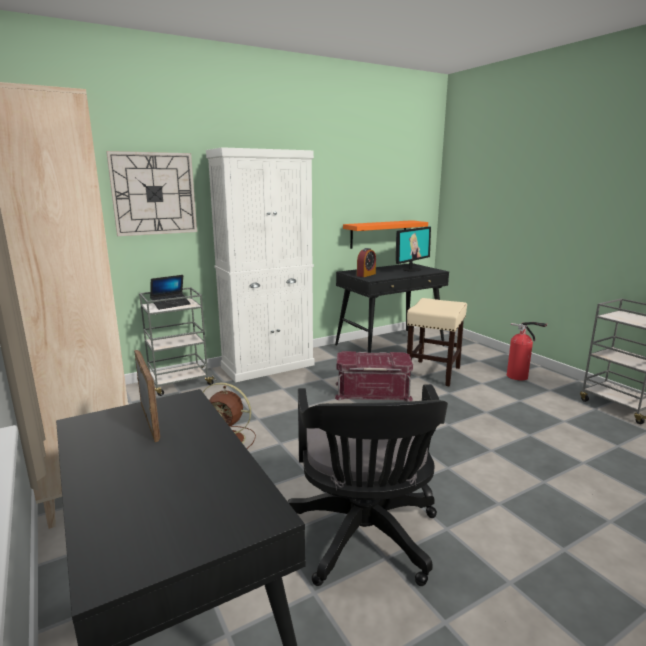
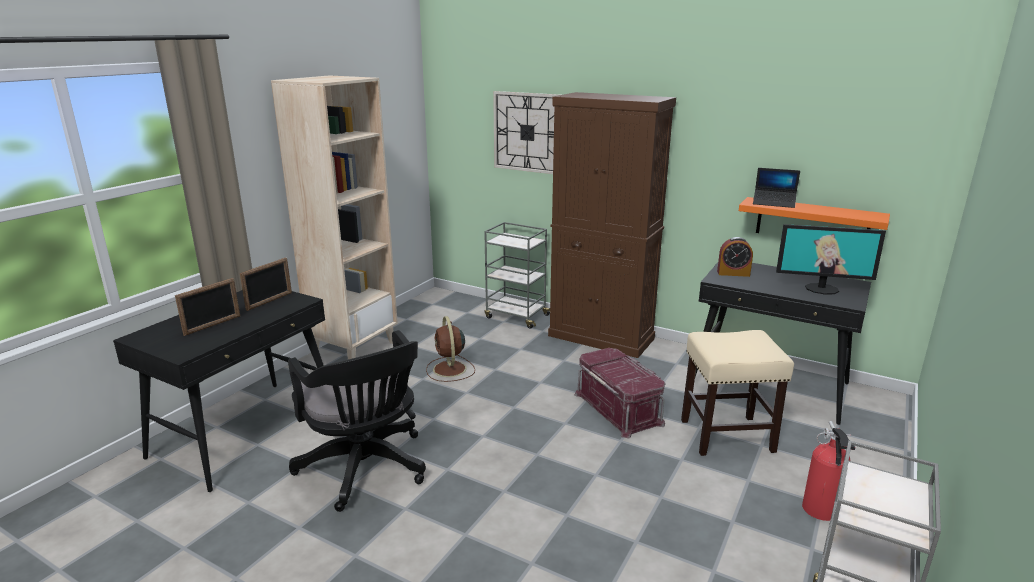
camera: 60 degrees right, 5 degrees up
laptop [150,275,191,310] -> laptop moved to [753,168,800,208]
white cabinet [206,147,314,382] -> brown cabinet [548,92,676,358]
black office chair [288,384,448,586] -> black office chair turned 90 degrees counterclockwise [288,330,426,512]
none -> picture frame [175,278,240,336]

